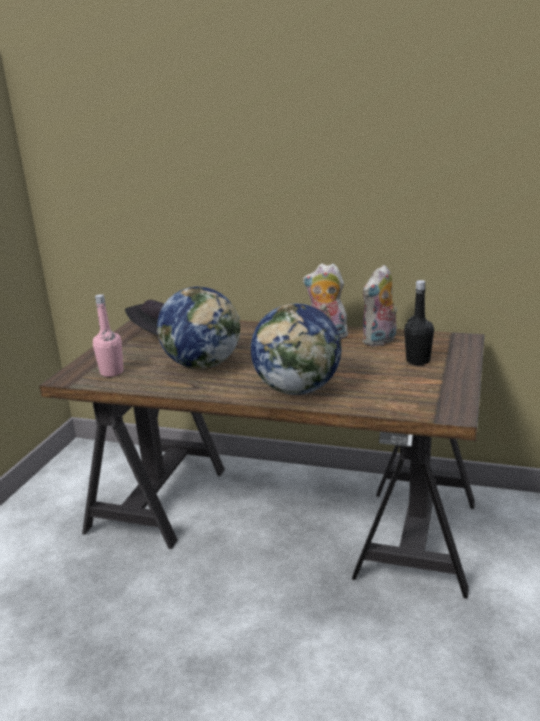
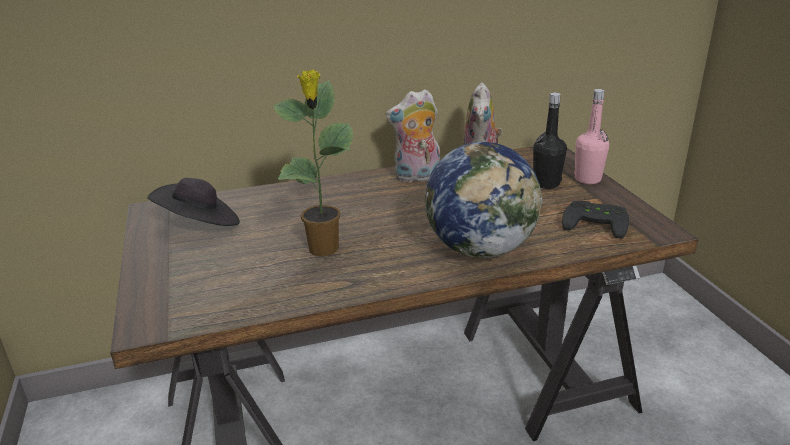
camera: 35 degrees left, 5 degrees up
pink bottle [93,294,123,377] -> pink bottle moved to [574,89,609,184]
globe [157,287,240,369] -> potted plant [273,70,354,257]
none -> black game controller [562,201,629,239]

